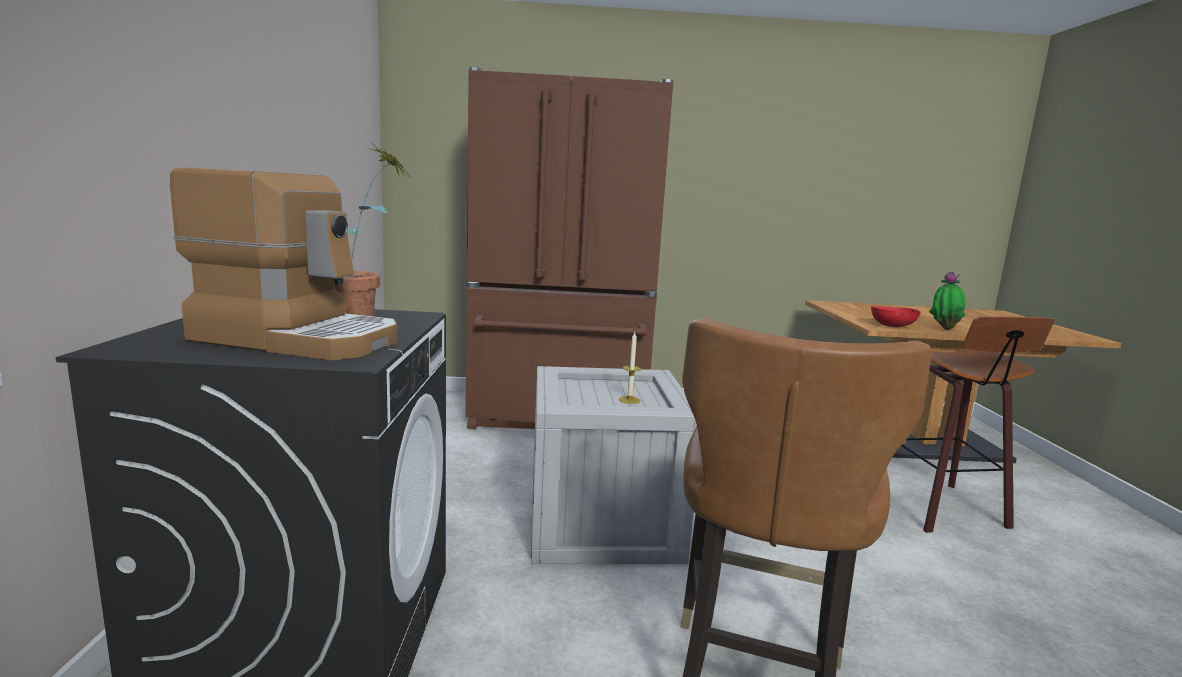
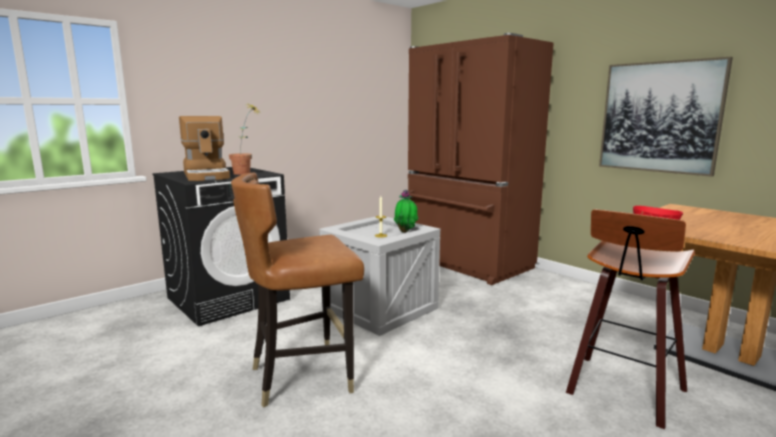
camera: 50 degrees right, 0 degrees up
potted plant [929,271,966,330] -> potted plant moved to [394,190,419,233]
none -> picture [599,57,733,177]

